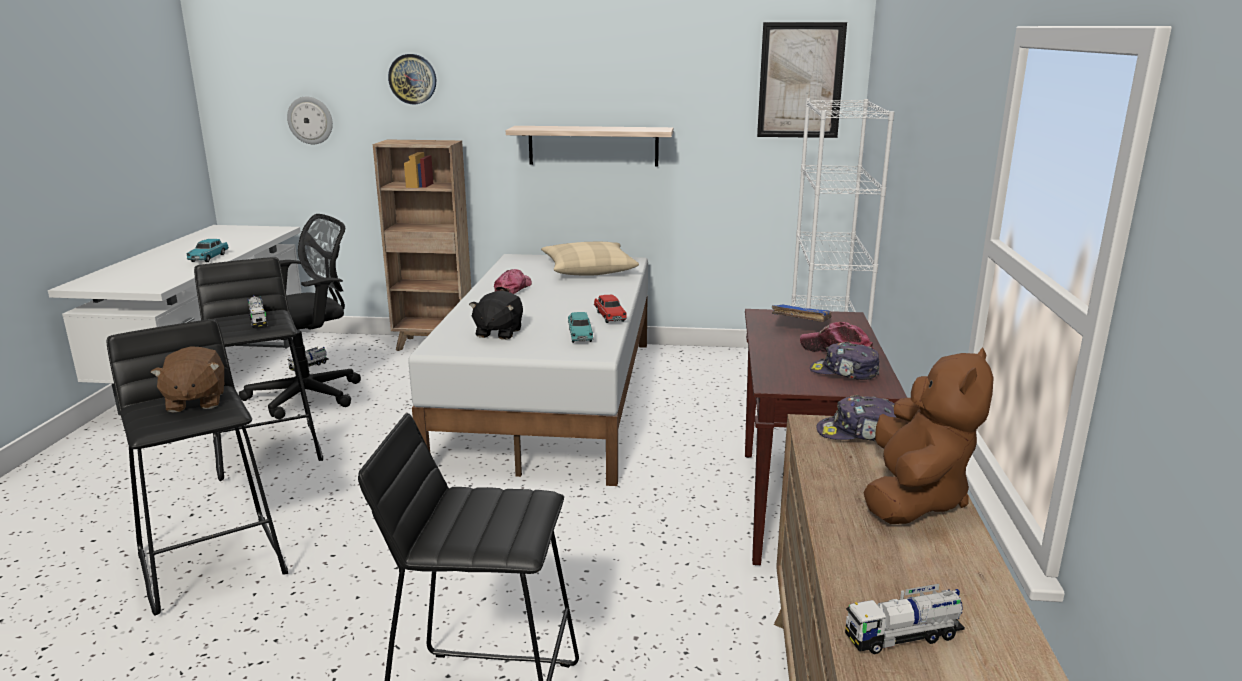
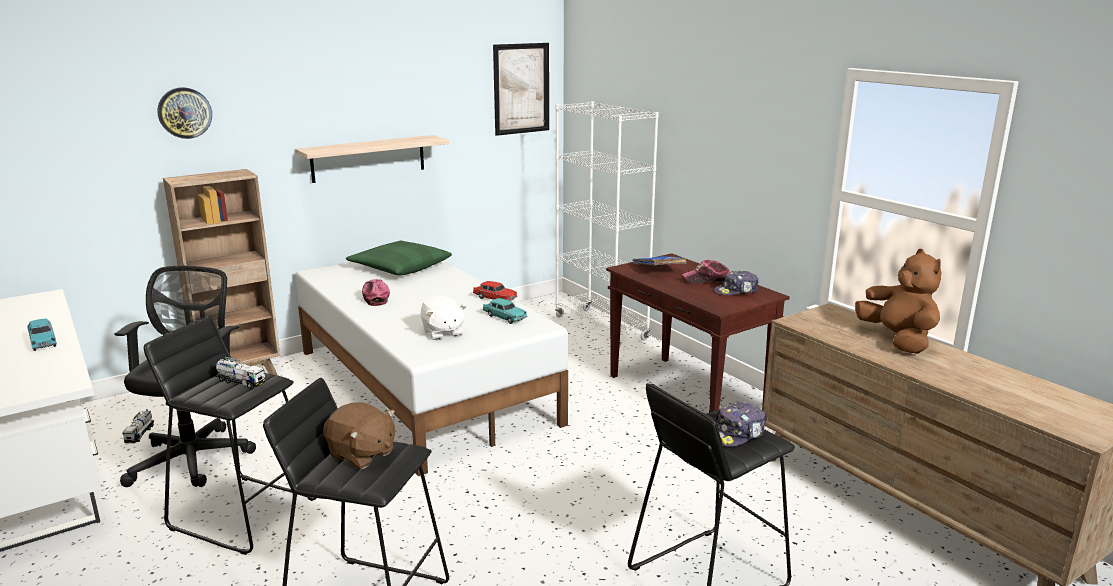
camera: 40 degrees left, 0 degrees up
wall clock [287,97,333,144] -> none
black plush toy [469,290,523,340] -> white plush toy [421,296,466,340]
beige pillow [541,242,639,276] -> green pillow [346,241,452,275]
cap [816,395,896,441] -> cap moved to [715,402,766,447]
toy truck [845,583,965,654] -> none

